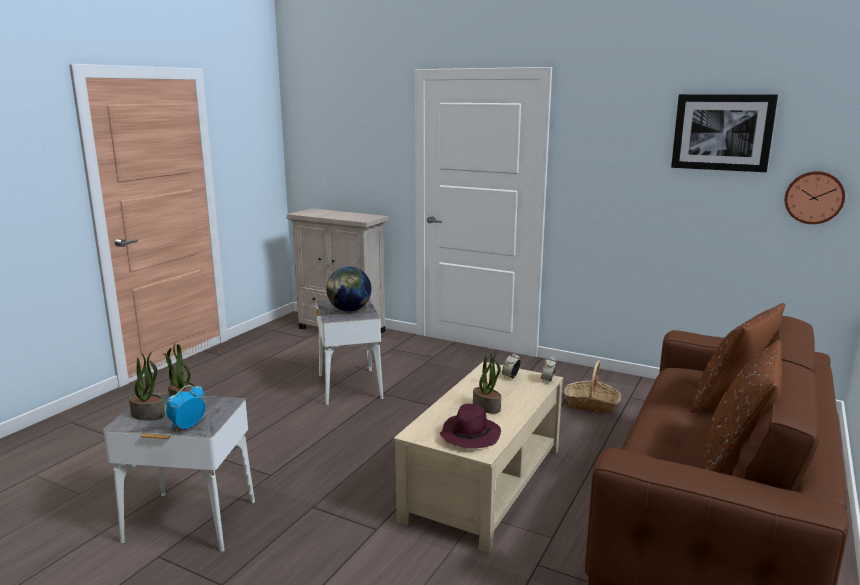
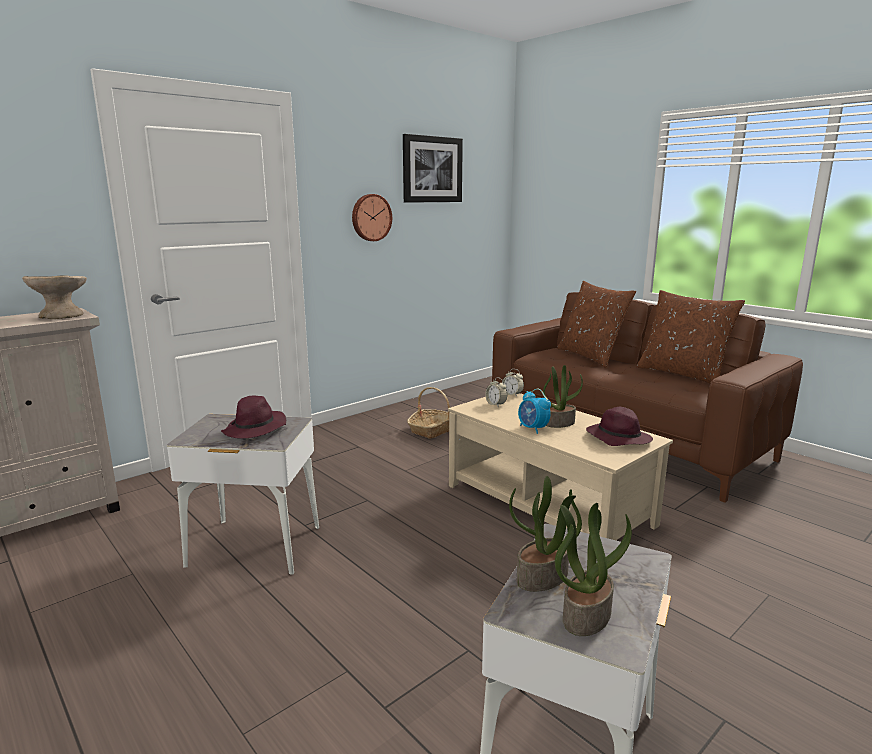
camera: 70 degrees left, 0 degrees up
alarm clock [166,385,205,430] -> alarm clock moved to [518,389,551,434]
globe [326,267,371,312] -> purple hat [221,396,286,439]
wall clock [785,171,845,224] -> wall clock moved to [352,194,392,241]
none -> beige bowl [22,275,87,319]

